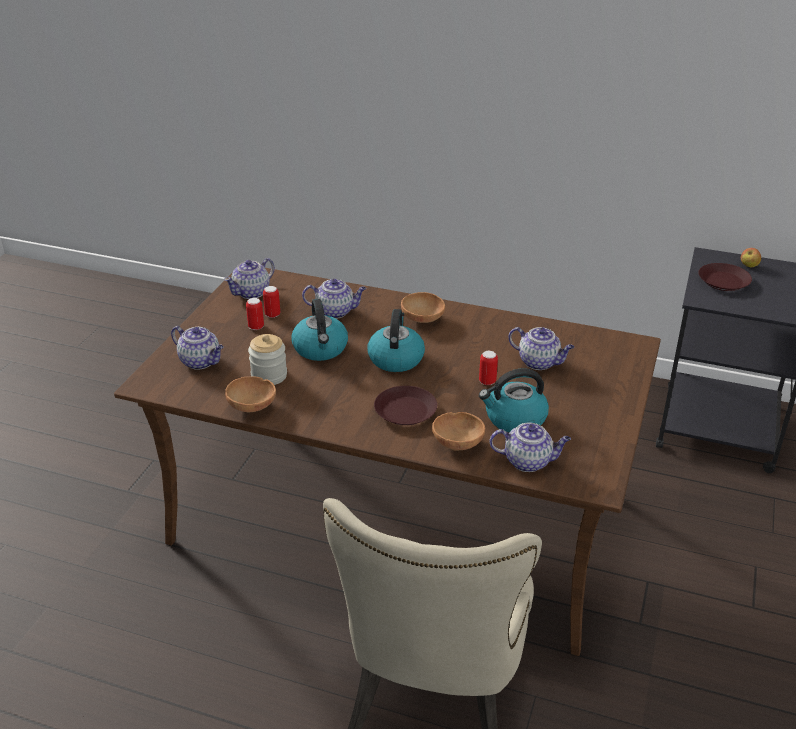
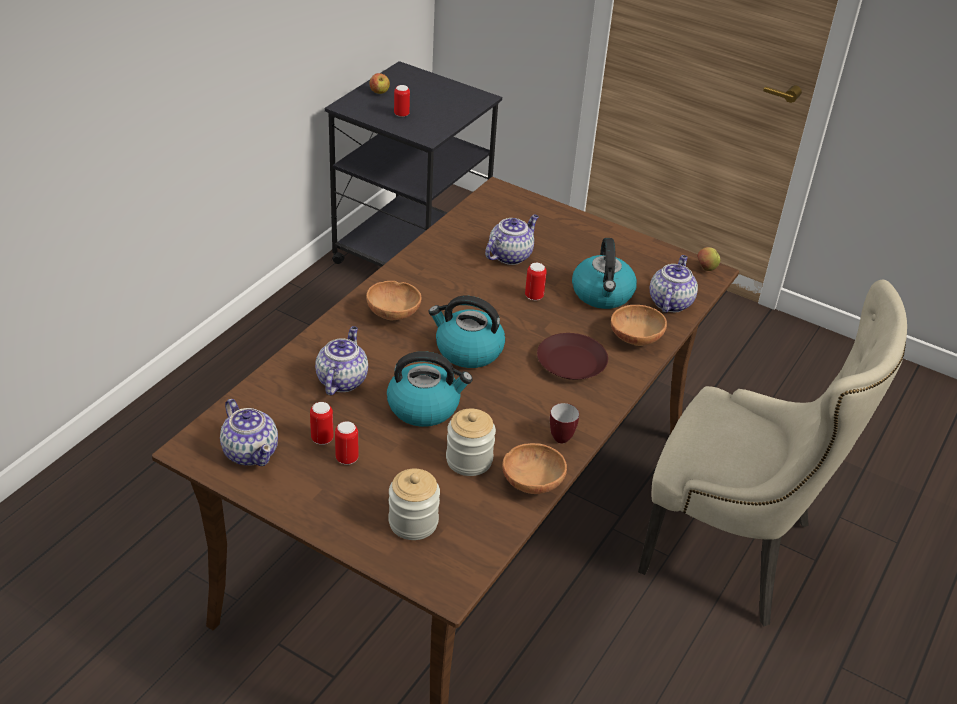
camera: 80 degrees left, 5 degrees up
teapot [171,326,224,370] -> jar [388,469,440,540]
brown plate [698,263,752,291] -> can [394,85,410,117]
none -> mug [550,403,579,444]
none -> apple [697,247,721,271]

